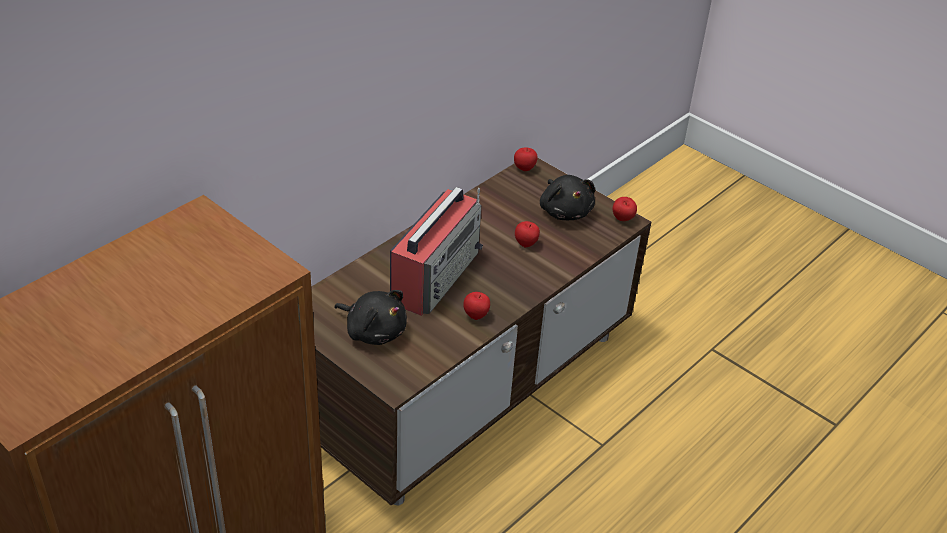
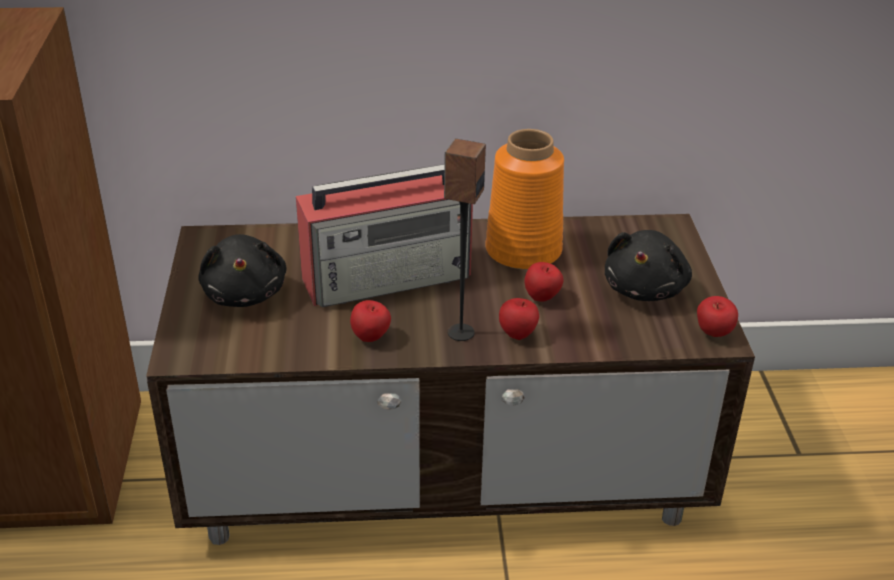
camera: 45 degrees right, 5 degrees down
apple [514,147,538,171] -> apple moved to [499,298,539,340]
none -> speaker [444,139,486,341]
none -> orange vase [485,129,564,269]

